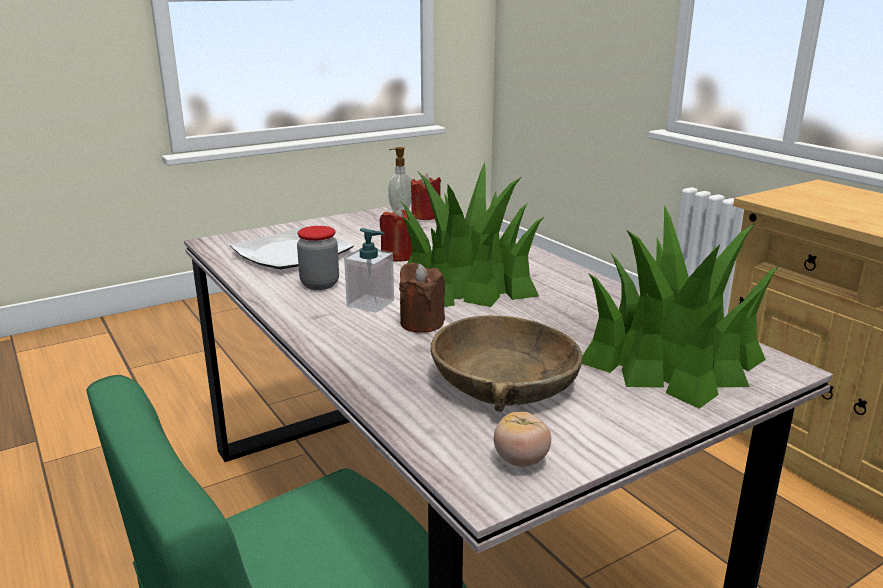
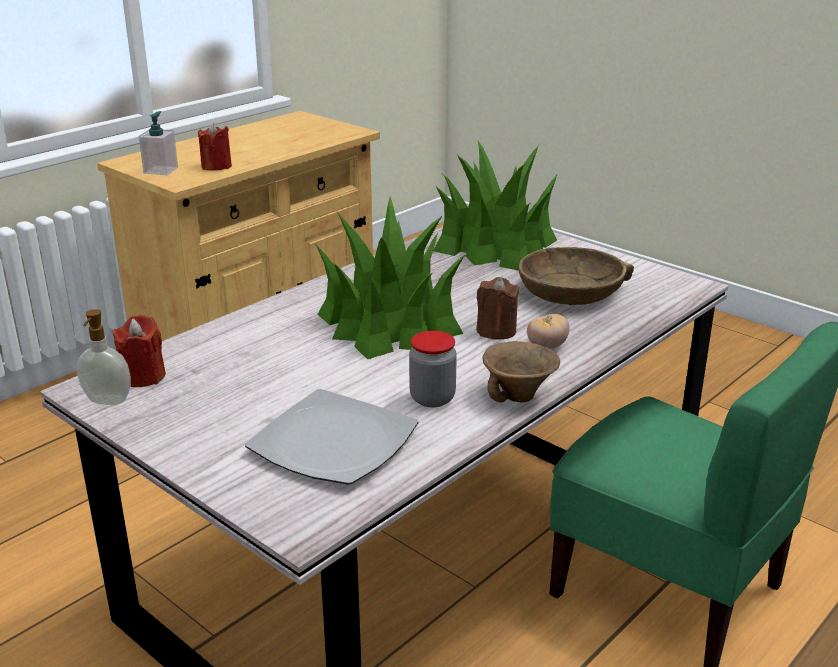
camera: 105 degrees left, 5 degrees up
soap dispenser [344,228,394,313] -> soap dispenser moved to [139,111,178,175]
red candle [380,207,416,262] -> red candle moved to [198,123,232,171]
tomato [494,412,551,467] -> tomato moved to [527,314,570,349]
none -> brown bowl [482,341,560,402]

